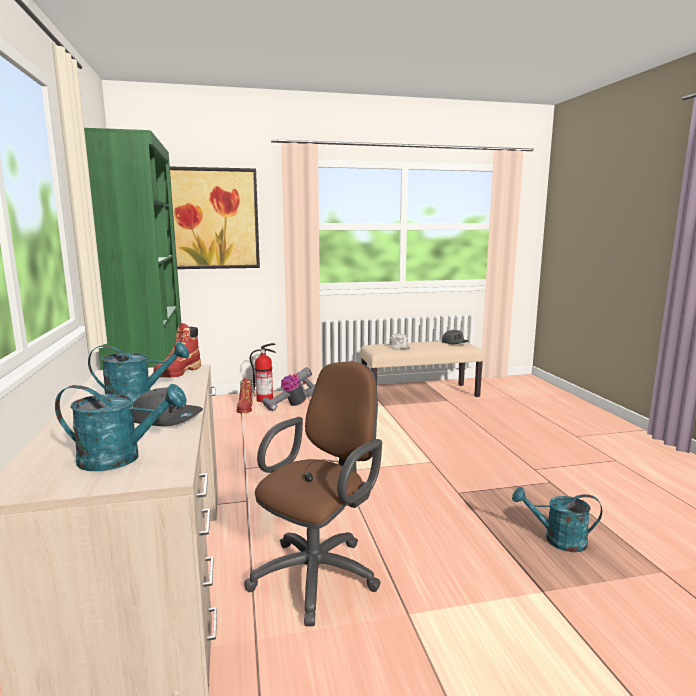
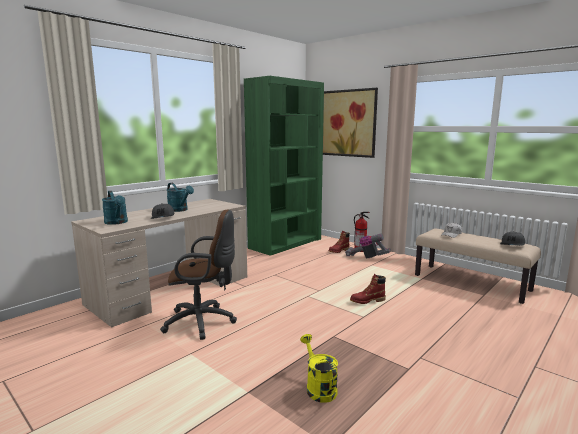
camera: 55 degrees right, 0 degrees up
red boot [153,323,201,377] -> red boot moved to [350,274,386,304]
turquoise watering can [512,487,602,552] -> yellow watering can [300,334,338,403]

